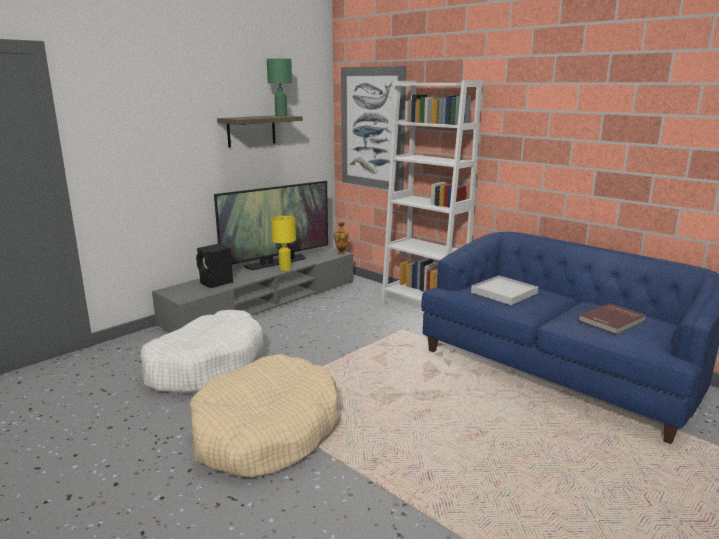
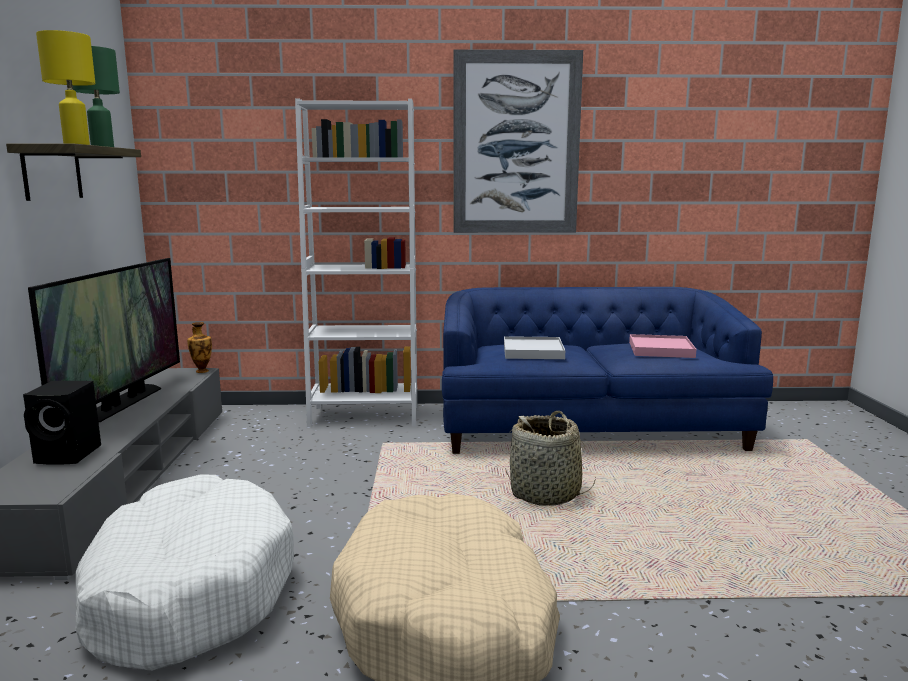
camera: 45 degrees left, 5 degrees down
yellow table lamp [271,216,296,271] -> yellow table lamp moved to [36,30,95,145]
picture [341,66,406,191] -> picture moved to [454,49,583,233]
red book [578,303,646,334] -> pink tray [629,334,696,358]
none -> basket [505,411,596,506]

